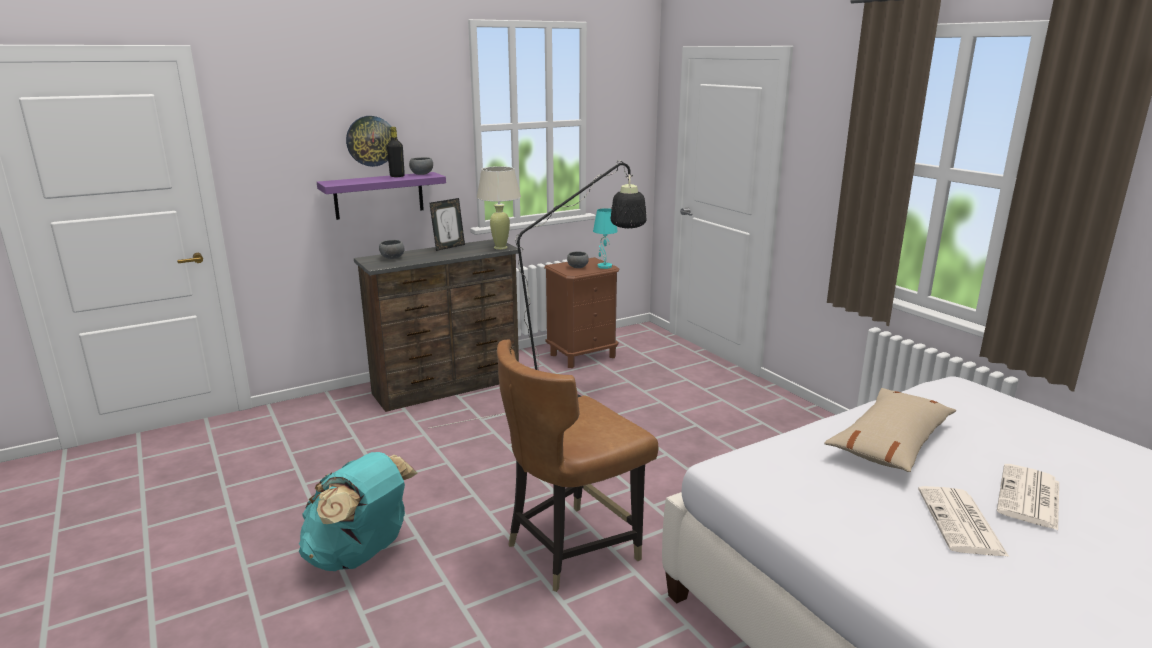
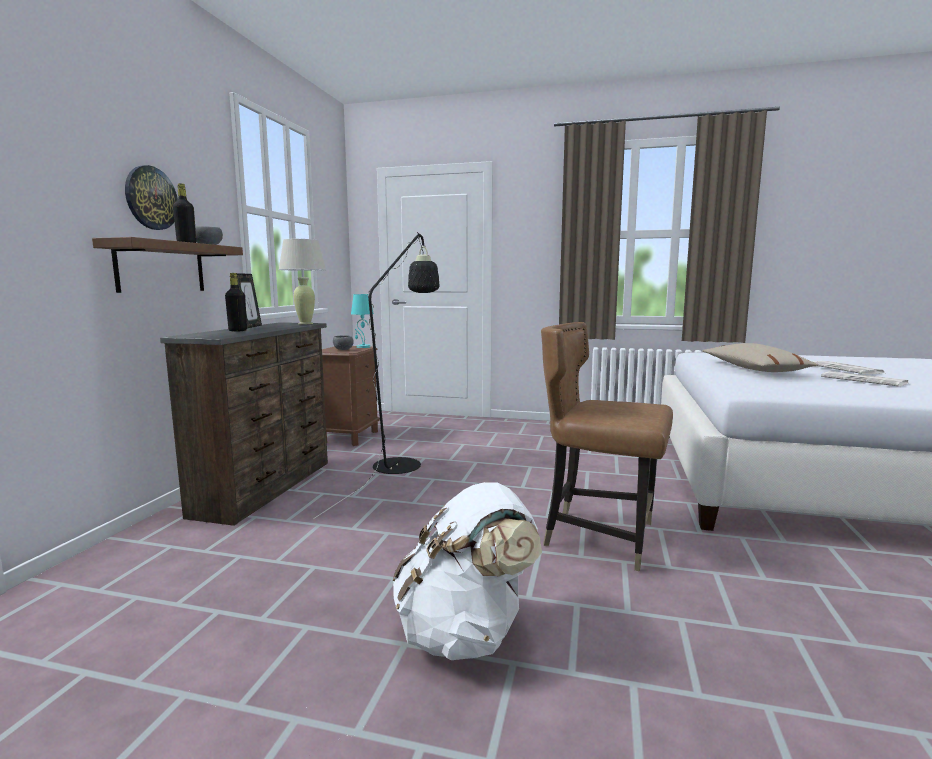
camera: 45 degrees left, 10 degrees down
turquoise backpack [299,452,417,571] -> white backpack [393,482,542,660]
purple shelf [317,172,446,220] -> brown shelf [92,237,243,293]
grey bowl [379,240,404,259] -> none
brown chair [497,339,659,592] -> brown chair turned 105 degrees clockwise [541,322,673,571]
none -> black bottle [225,273,247,332]

